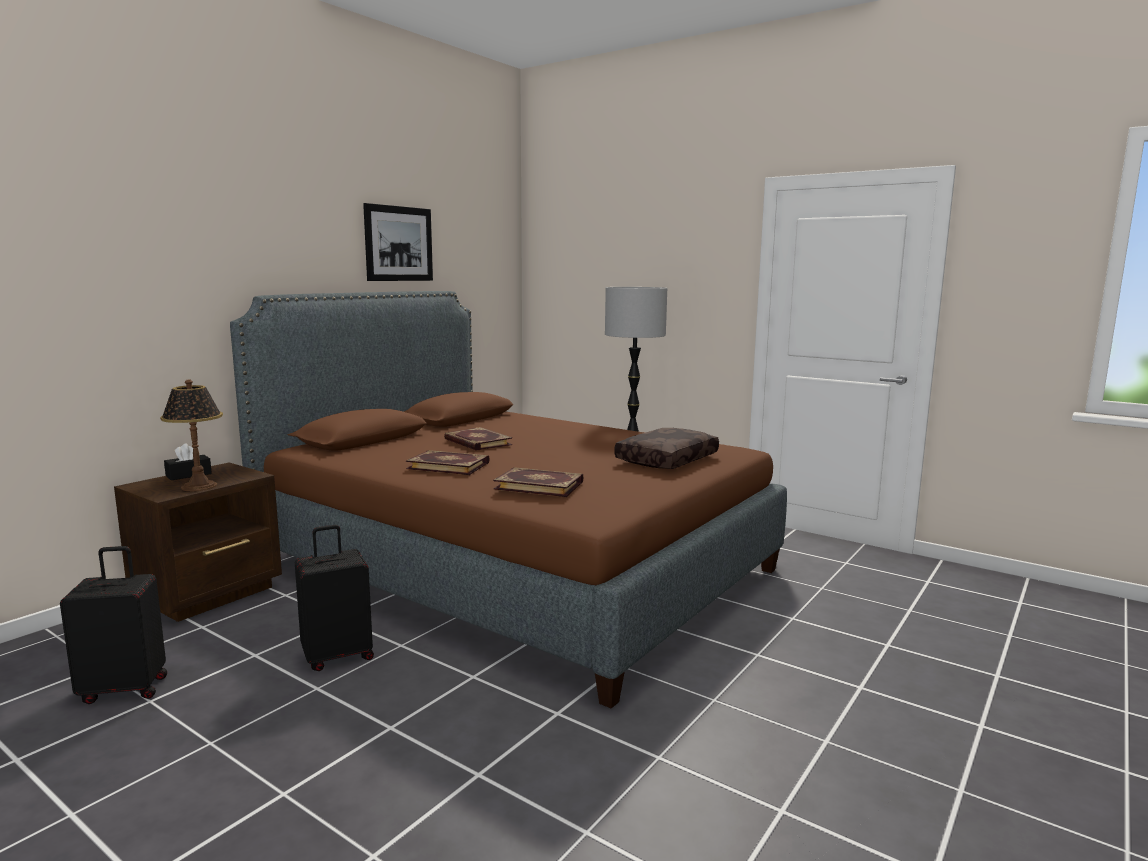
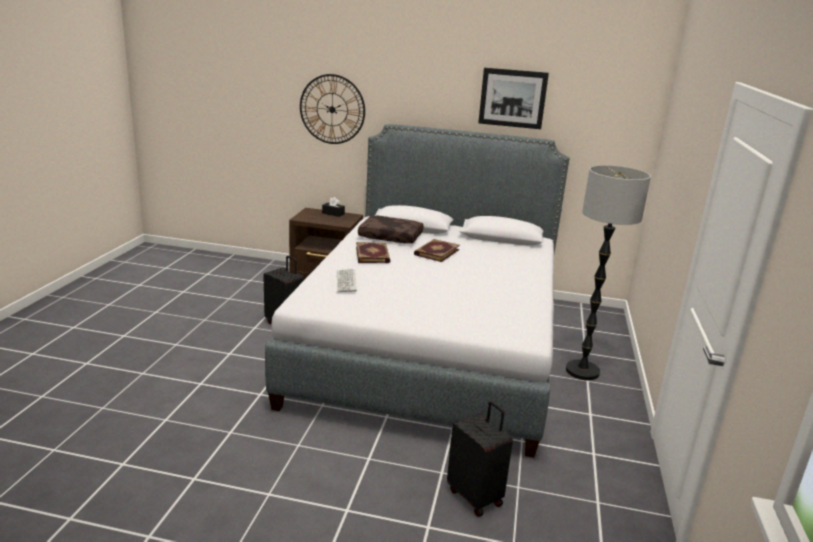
camera: 65 degrees right, 10 degrees up
black suitcase [60,546,167,704] -> black suitcase moved to [447,401,513,517]
table lamp [160,379,223,491] -> none
brown bed [230,291,787,708] -> grey bed [265,124,570,458]
book [493,467,583,497] -> keyboard [337,269,357,292]
brown pillow [614,428,719,469] -> brown pillow moved to [358,215,423,244]
none -> wall clock [300,74,365,144]

